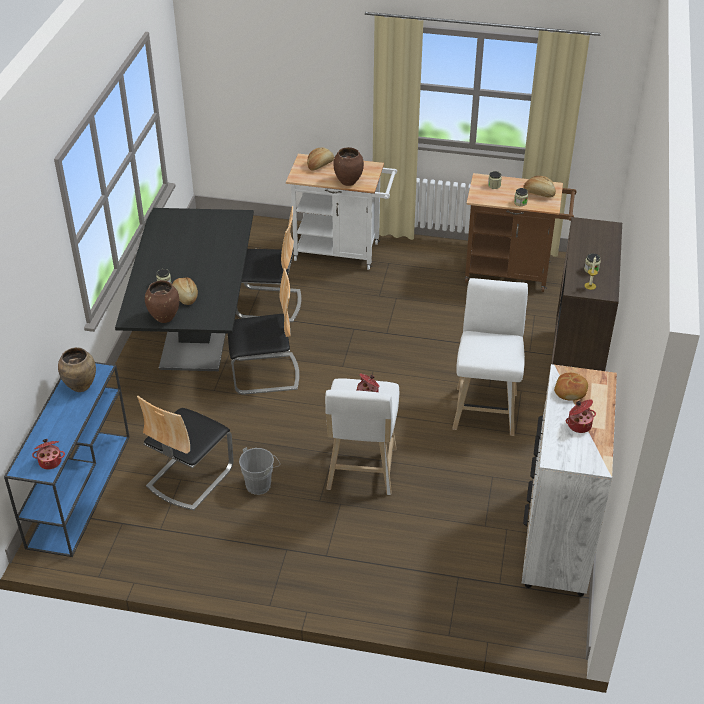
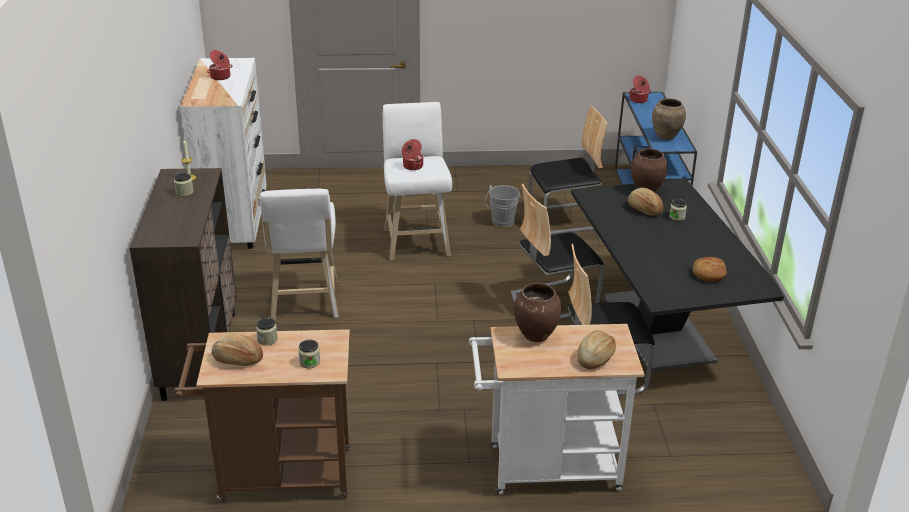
camera: 165 degrees right, 10 degrees down
chair [137,396,234,510] -> chair turned 60 degrees clockwise [529,105,608,234]
bread [554,373,588,401] -> bread moved to [693,257,727,282]

